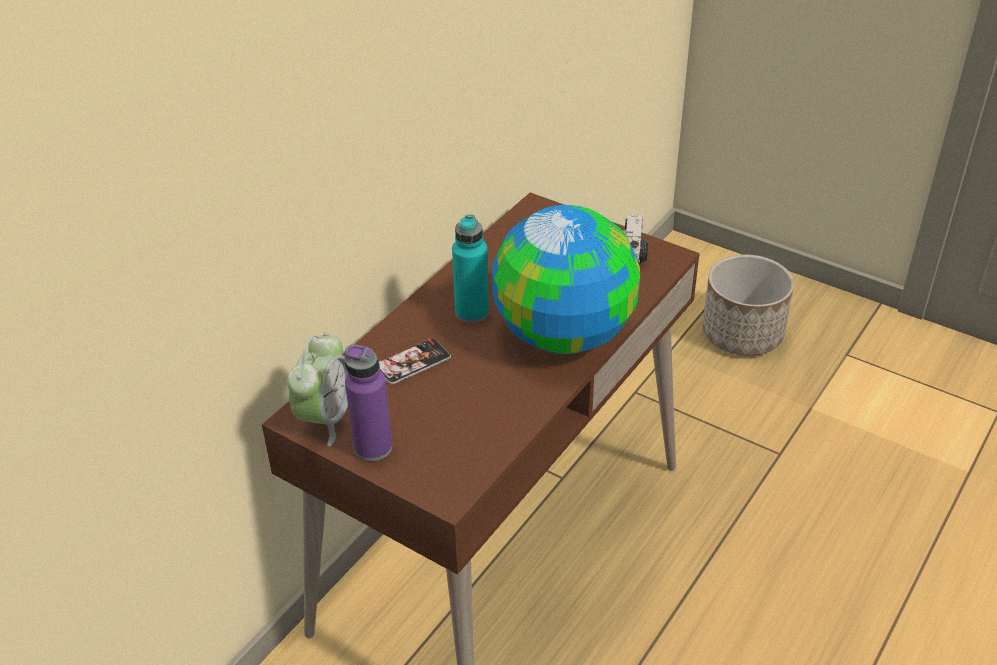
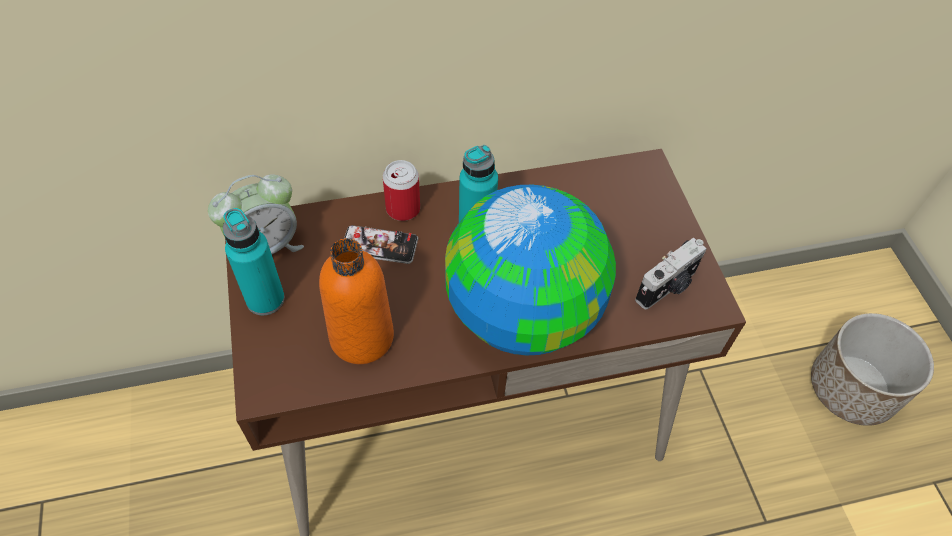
camera: 40 degrees right, 15 degrees up
purple bottle [344,344,392,461] -> turquoise bottle [223,208,285,315]
none -> orange bottle [319,238,394,364]
none -> can [383,160,420,221]

